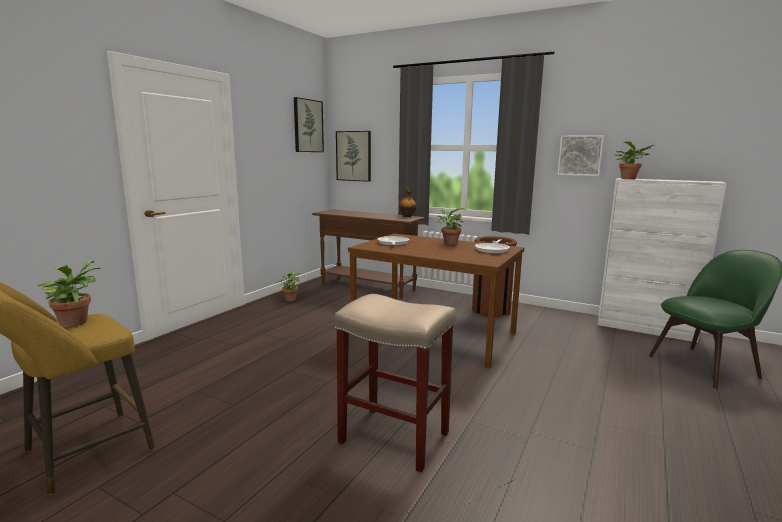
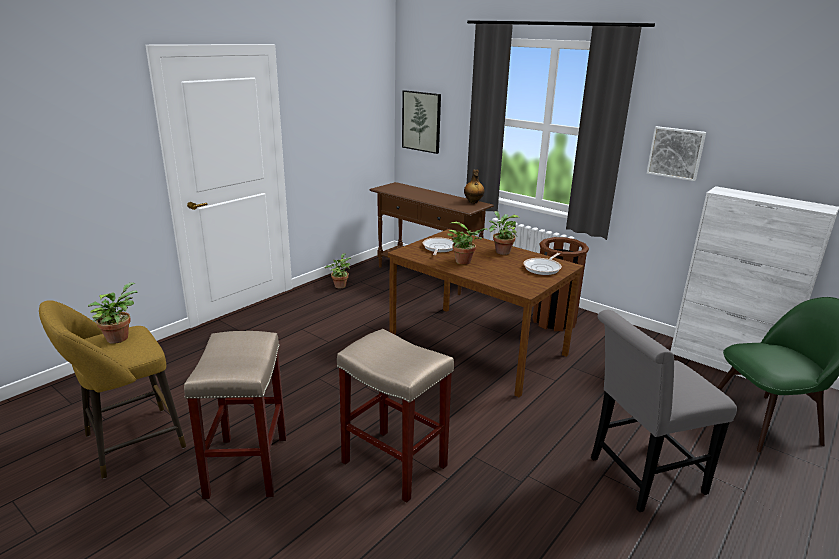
camera: 10 degrees right, 10 degrees up
picture [294,97,324,152] -> none
potted plant [615,142,656,179] -> potted plant moved to [447,222,488,265]
none -> beige stool [184,331,287,499]
none -> grey chair [591,310,737,512]

